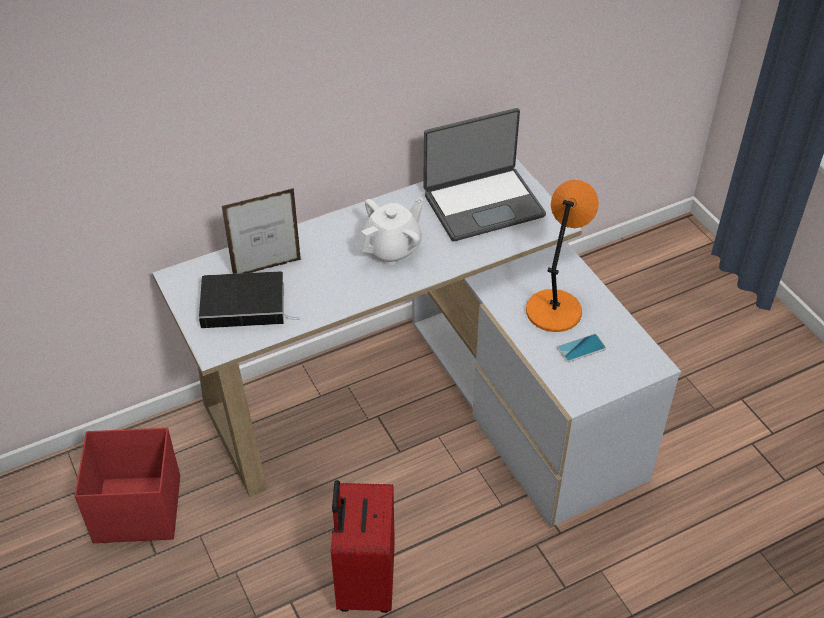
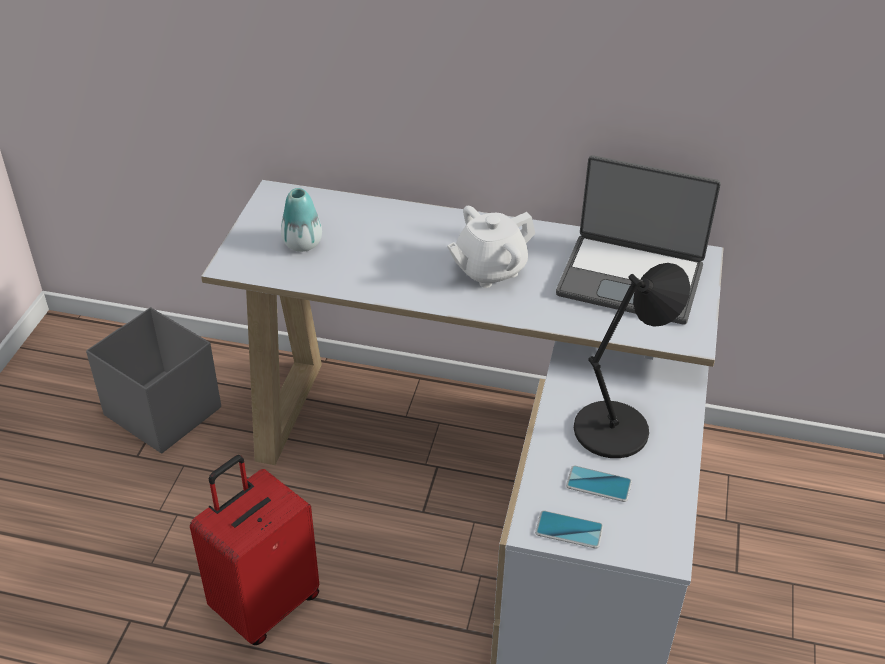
camera: 40 degrees right, 5 degrees down
red storage box [75,428,180,543] -> grey storage box [86,308,221,454]
book [199,271,300,328] -> vase [281,188,322,252]
picture frame [222,188,301,274] -> none
white teapot [358,198,423,265] -> white teapot turned 150 degrees clockwise [447,206,535,288]
orange table lamp [526,180,599,332] -> black table lamp [574,263,690,458]
none -> phone [535,510,603,549]

